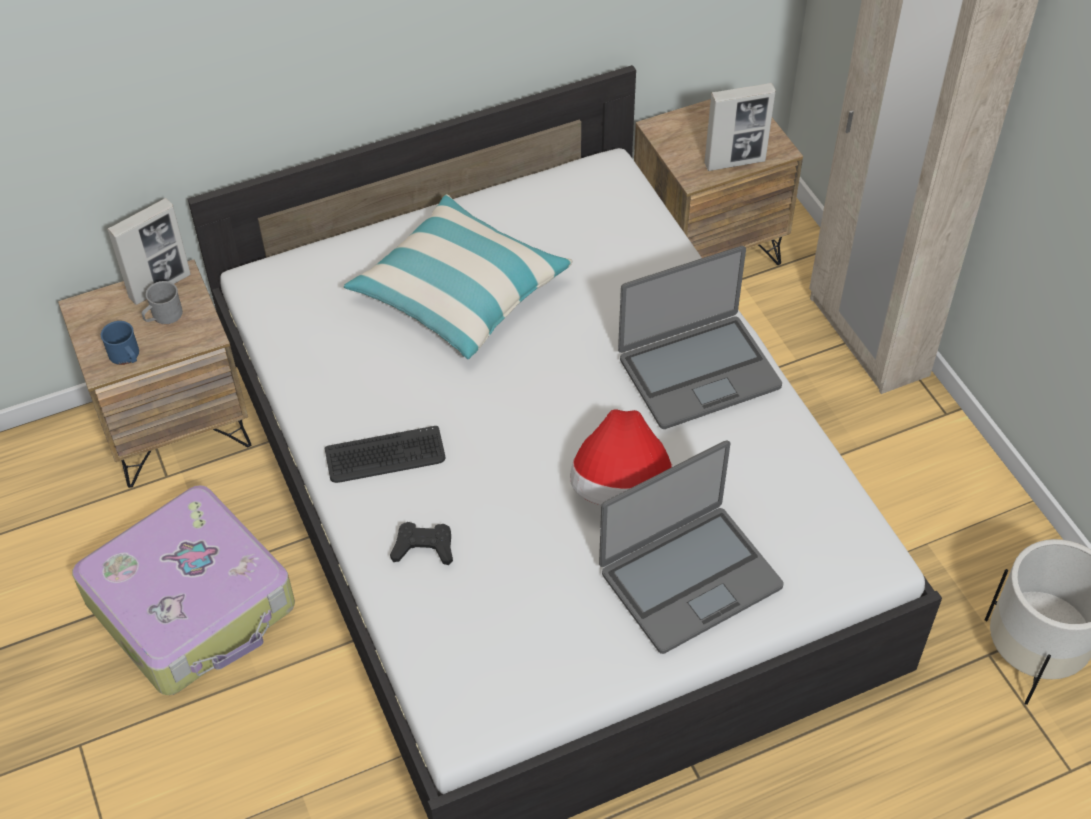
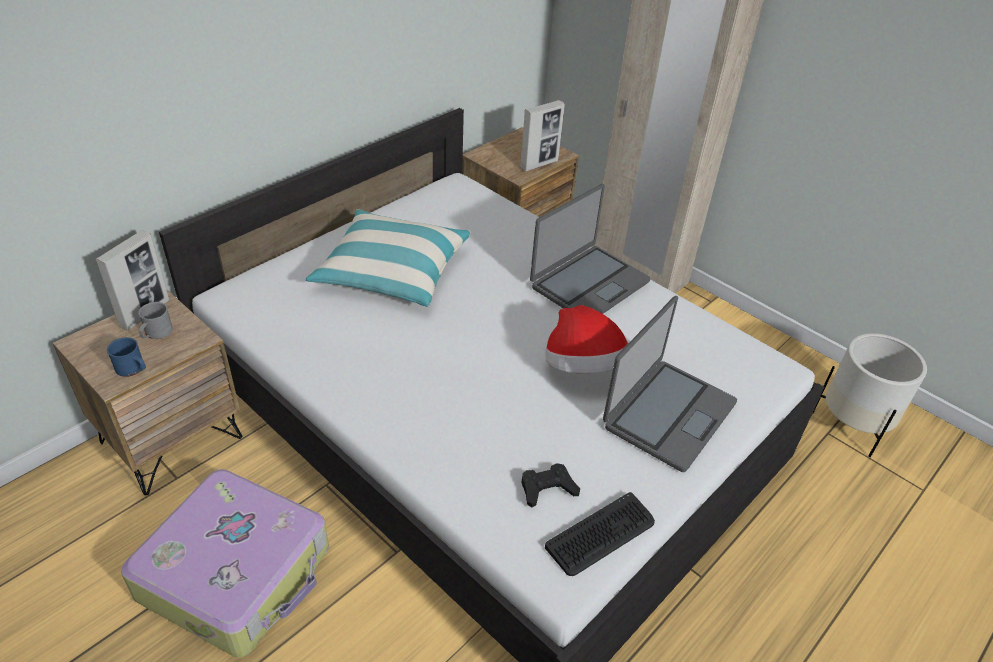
camera: 25 degrees left, 10 degrees down
keyboard [325,426,445,483] -> keyboard moved to [545,492,655,576]
black game controller [390,522,453,565] -> black game controller moved to [522,463,580,508]

